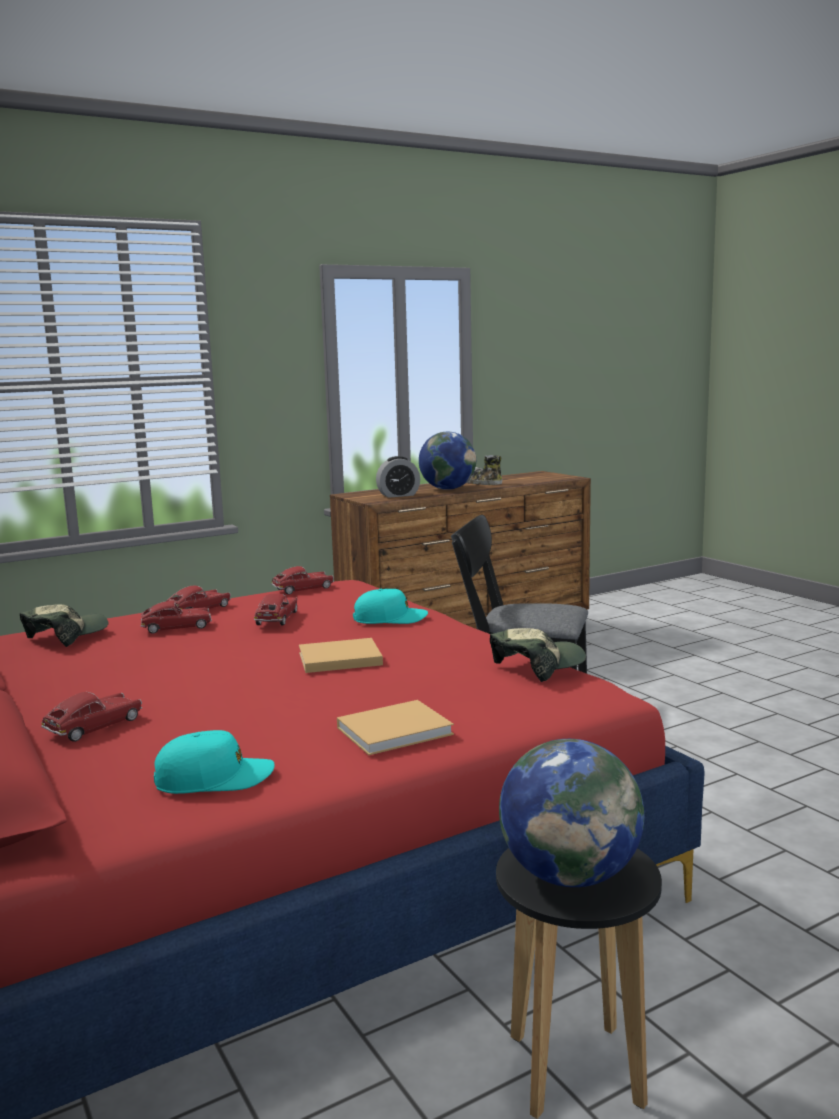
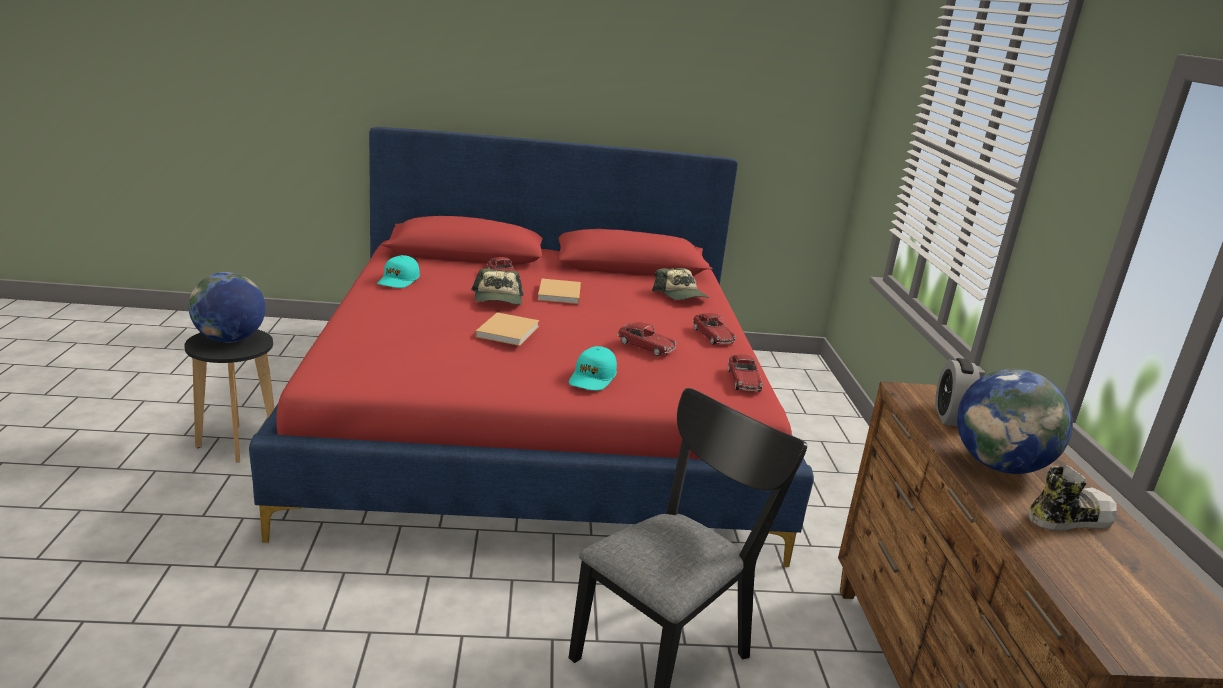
camera: 115 degrees right, 10 degrees up
toy car [141,601,212,634] -> none
beige book [337,700,454,755] -> beige book moved to [538,279,581,304]
cap [490,628,586,682] -> cap moved to [471,269,524,305]

